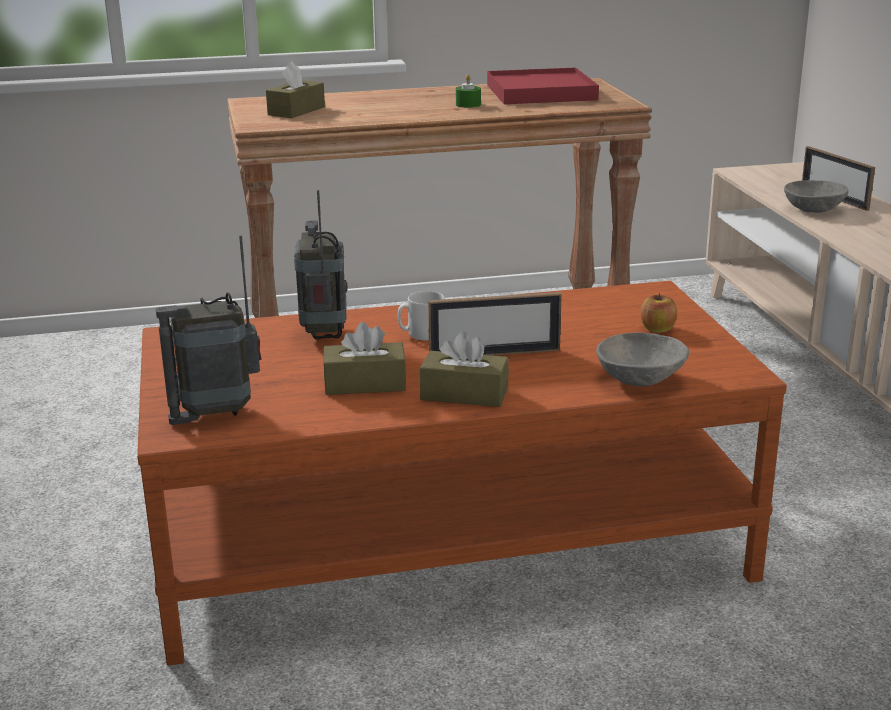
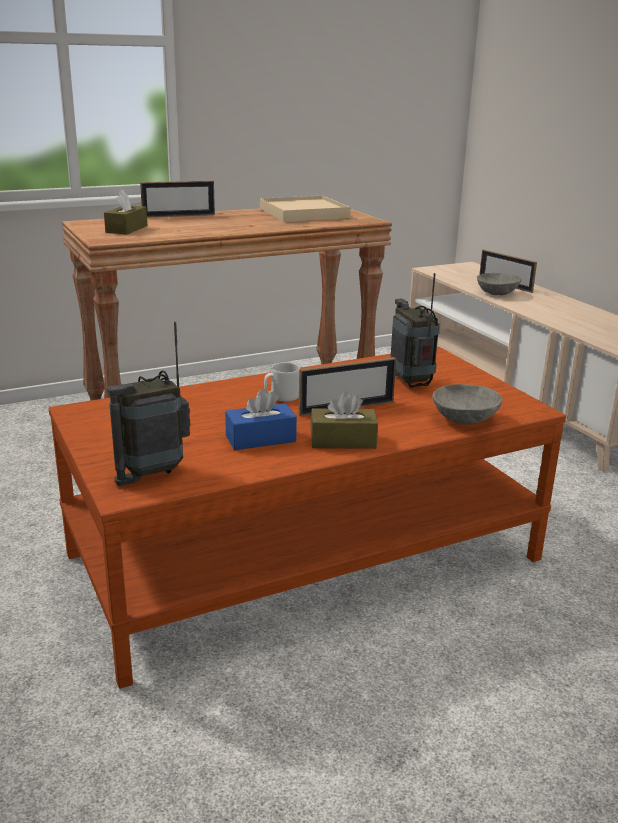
camera: 15 degrees left, 0 degrees up
radio [294,190,348,340] -> radio moved to [390,273,440,388]
brown tissue box [323,322,406,395] -> blue tissue box [225,389,297,450]
green candle [456,74,481,108] -> none
red tray [487,68,599,104] -> beige tray [260,196,351,222]
apple [641,293,677,333] -> none
none -> picture frame [140,181,215,217]

